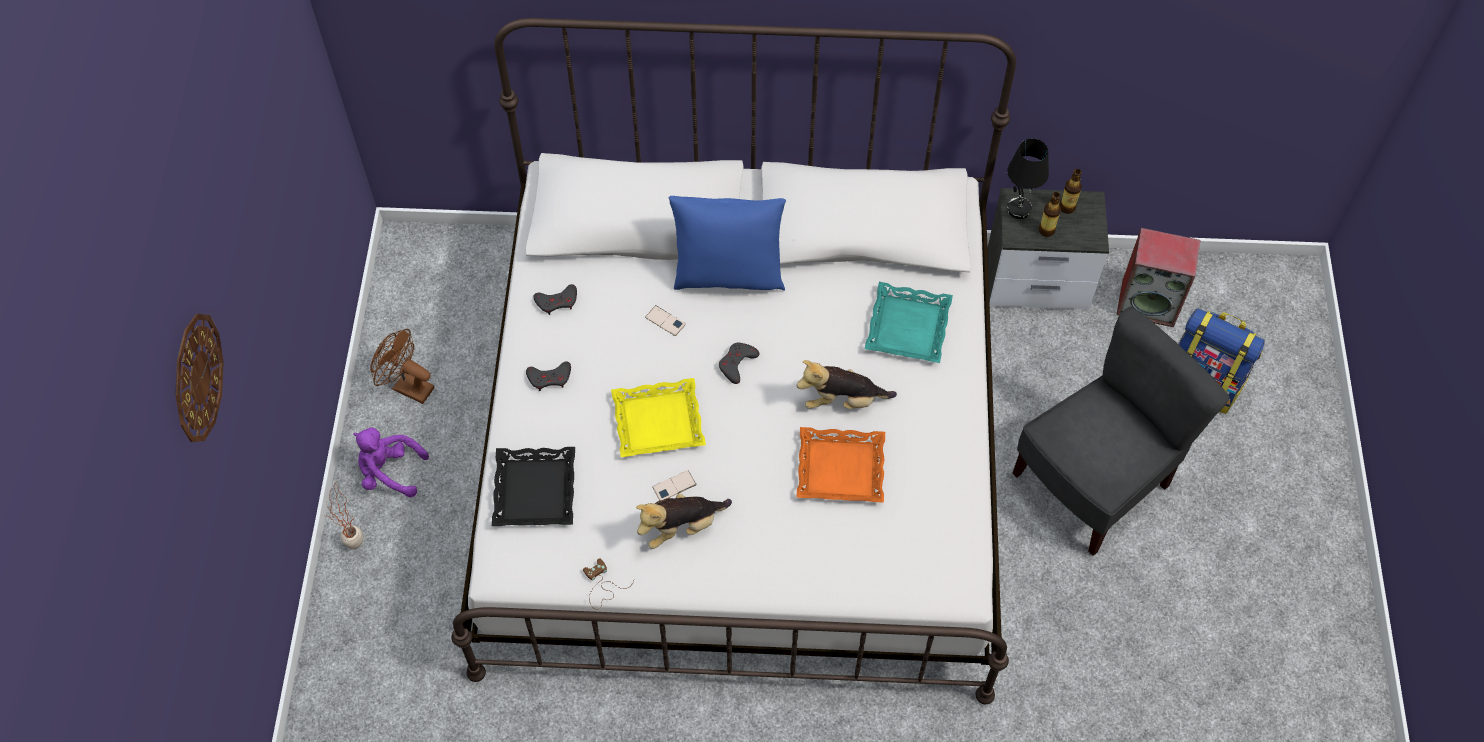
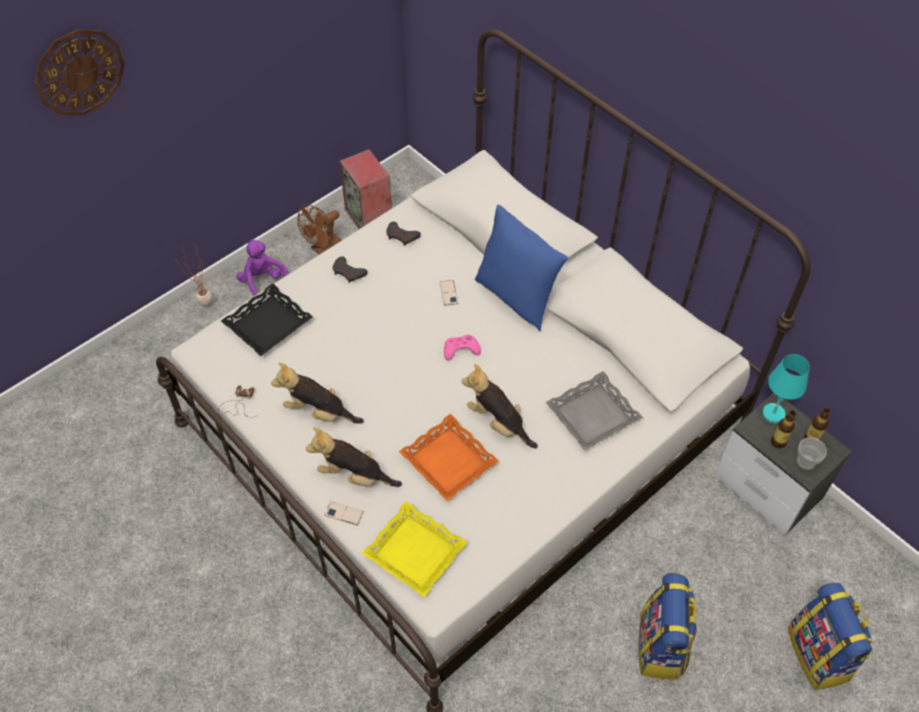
camera: 45 degrees right, 5 degrees down
brown fan [370,329,434,404] -> brown fan turned 120 degrees counterclockwise [297,204,341,254]
yellow tray [611,378,706,457] -> yellow tray moved to [361,501,468,597]
phone [652,470,696,500] -> phone moved to [325,501,364,525]
grey game controller [719,343,759,384] -> pink game controller [444,335,481,360]
turquoise tray [864,282,953,363] -> grey tray [546,371,643,451]
black table lamp [1007,138,1049,219] -> turquoise table lamp [762,354,810,423]
grey chair [1013,307,1230,556] -> backpack [638,573,697,680]
speaker [1117,228,1201,327] -> speaker moved to [339,149,392,229]
none -> plush toy [306,428,402,487]
none -> cup [797,437,827,470]

